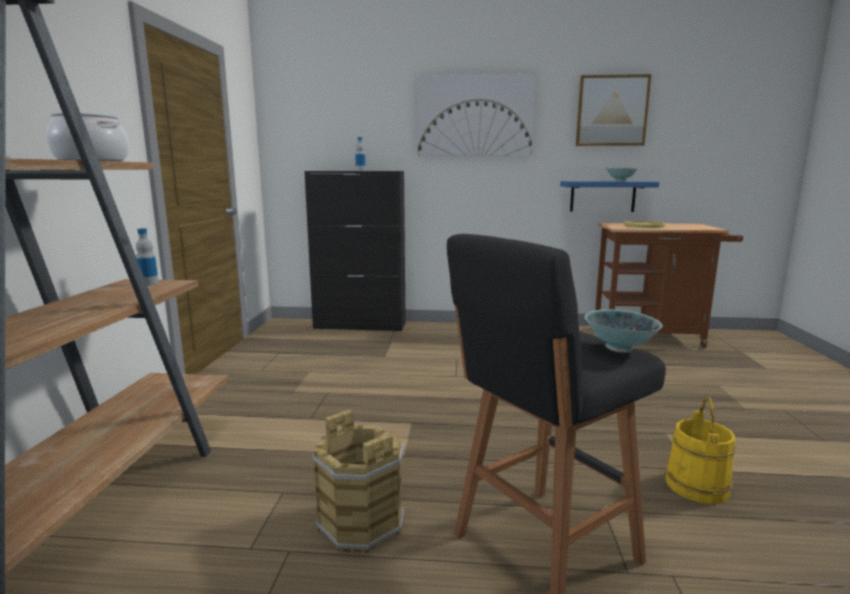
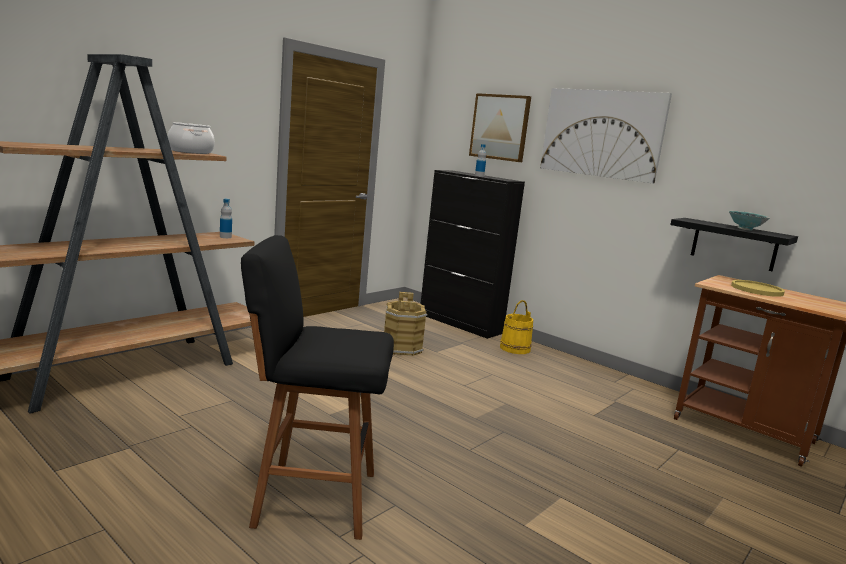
camera: 35 degrees right, 0 degrees up
brown bucket [312,409,404,554] -> brown bucket moved to [384,292,427,356]
blue shelf [560,181,660,212] -> black shelf [670,218,798,271]
picture [576,74,651,146] -> picture moved to [469,93,531,162]
bowl [585,309,663,353] -> none
yellow bucket [665,397,735,504] -> yellow bucket moved to [500,300,533,354]

